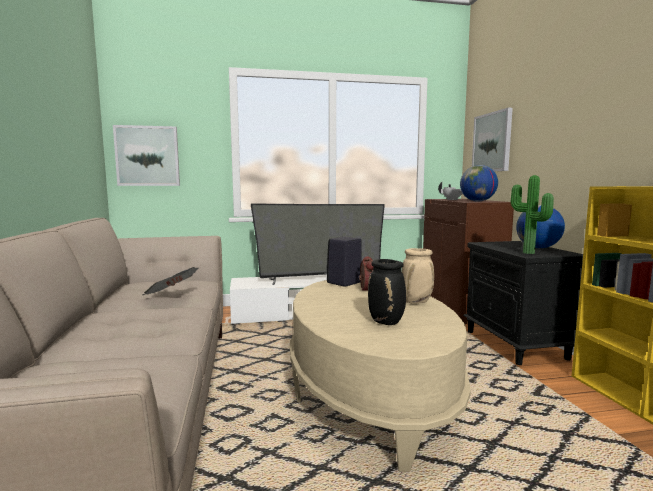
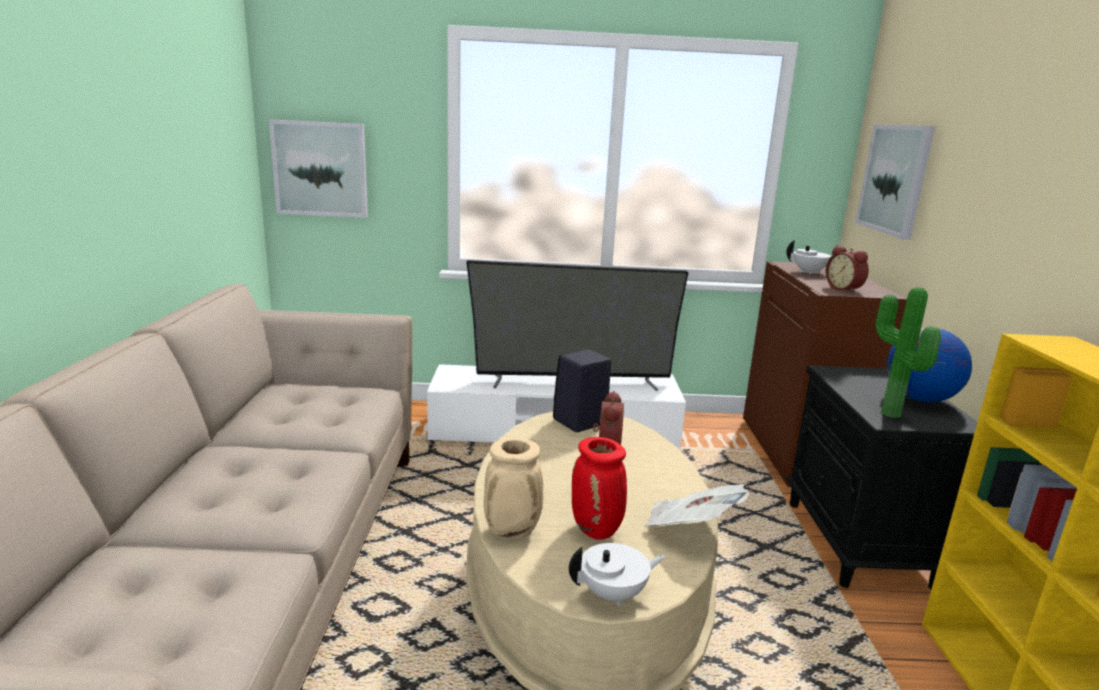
camera: 10 degrees right, 10 degrees up
newspaper [142,267,199,295] -> newspaper moved to [644,484,749,527]
black vase [368,259,406,325] -> red vase [572,437,627,540]
beige vase [402,248,434,304] -> beige vase moved to [484,438,543,539]
globe [460,165,498,202] -> alarm clock [825,245,869,293]
none -> white teapot [569,543,665,607]

